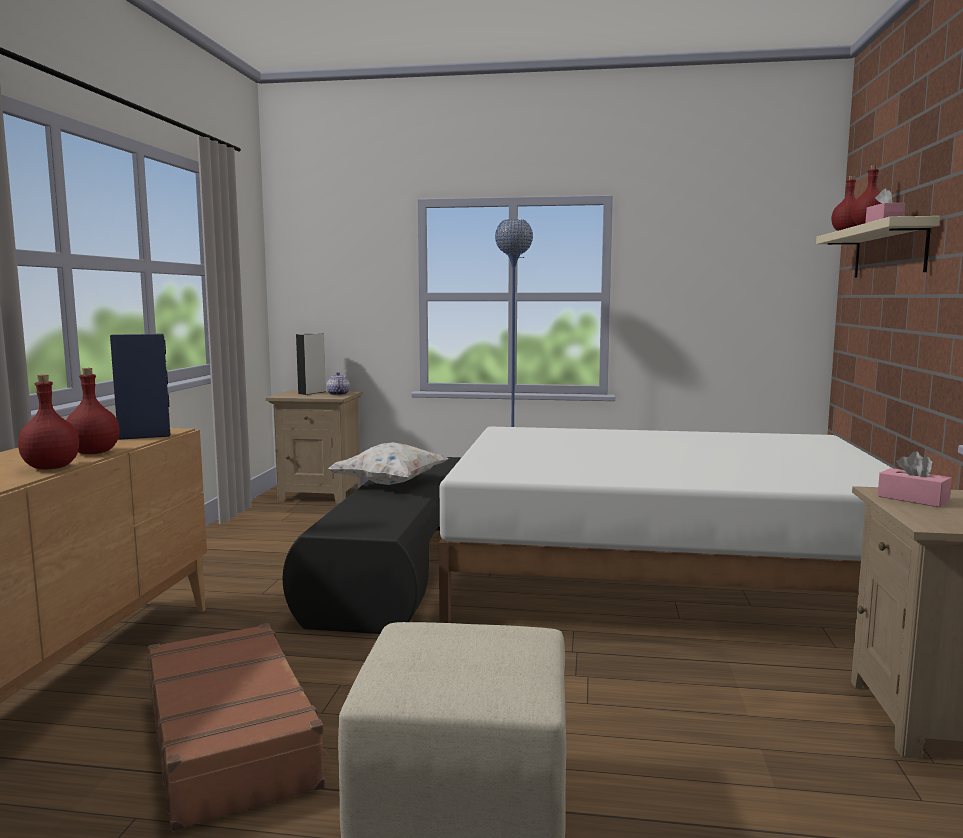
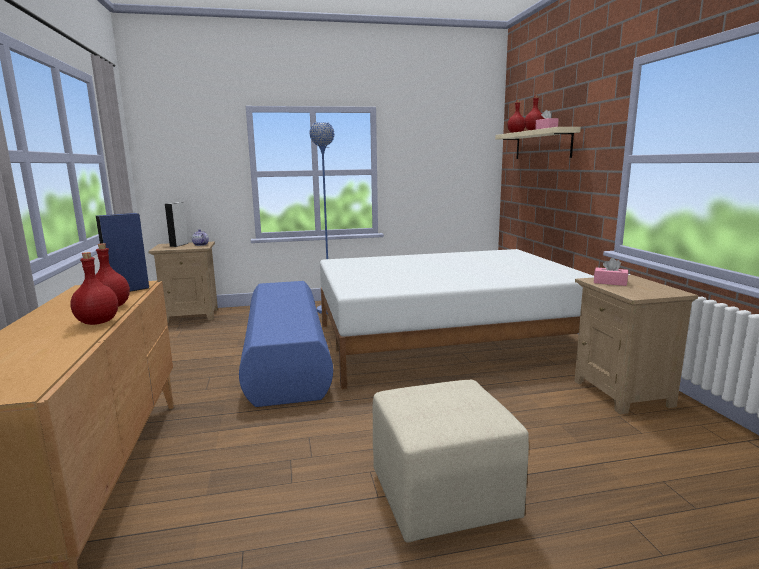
camera: 20 degrees left, 5 degrees up
brown suitcase [148,623,329,832] -> none
black bench [283,457,462,634] -> blue bench [239,281,333,407]
white pillow [328,442,449,485] -> none

